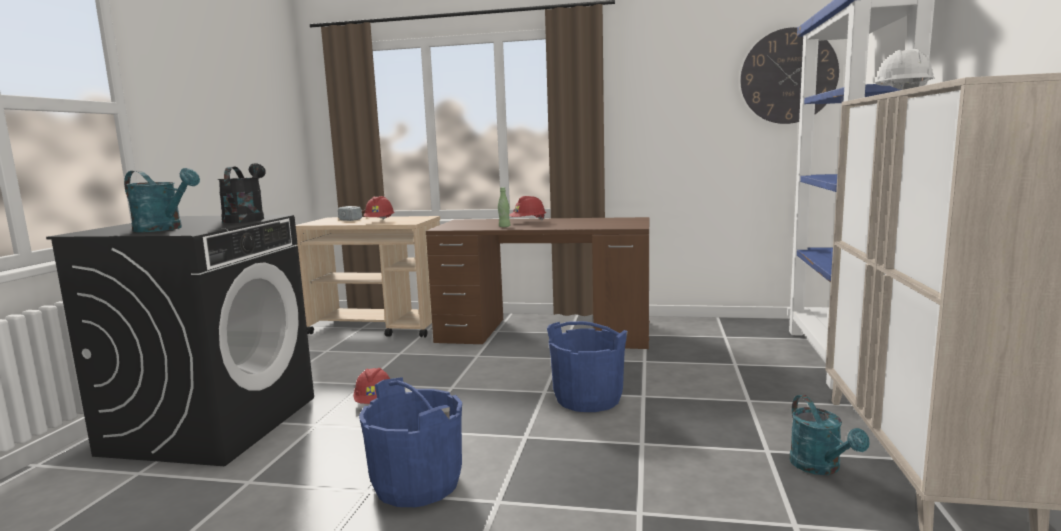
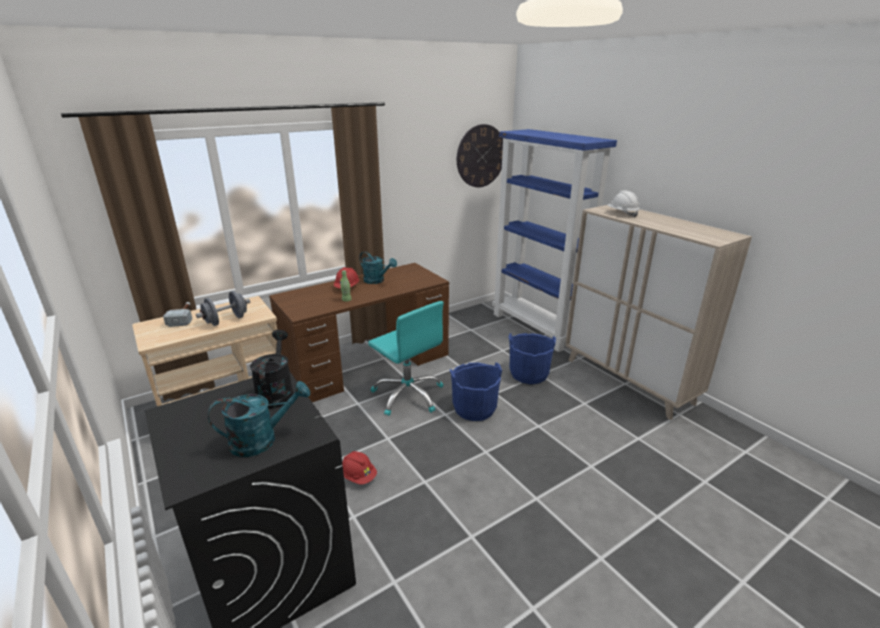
camera: 45 degrees left, 15 degrees up
black watering can [218,163,266,223] -> black watering can turned 45 degrees clockwise [250,330,294,409]
blue bucket [359,377,462,507] -> blue bucket moved to [509,333,556,384]
red hard hat [364,196,395,220] -> grey dumbbell [196,291,250,326]
turquoise watering can [789,395,869,475] -> turquoise watering can moved to [359,251,397,284]
none -> turquoise office chair [368,301,443,416]

